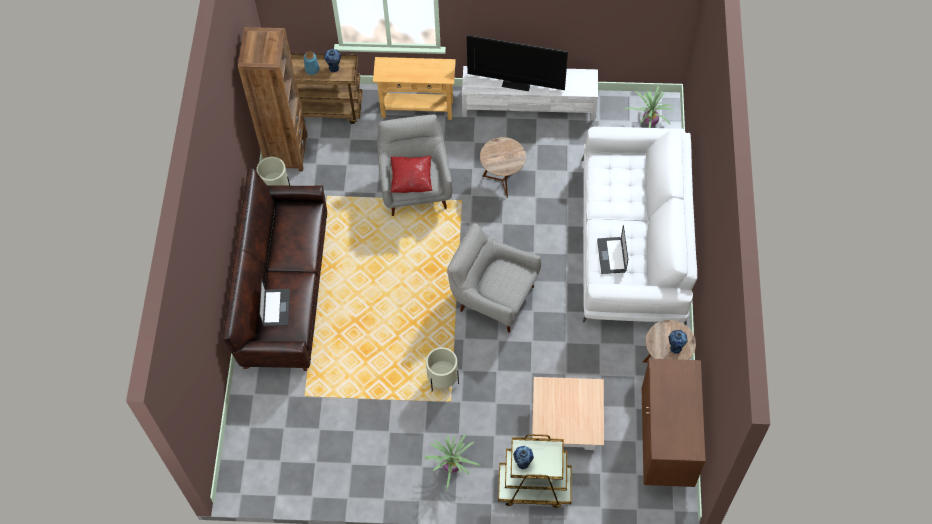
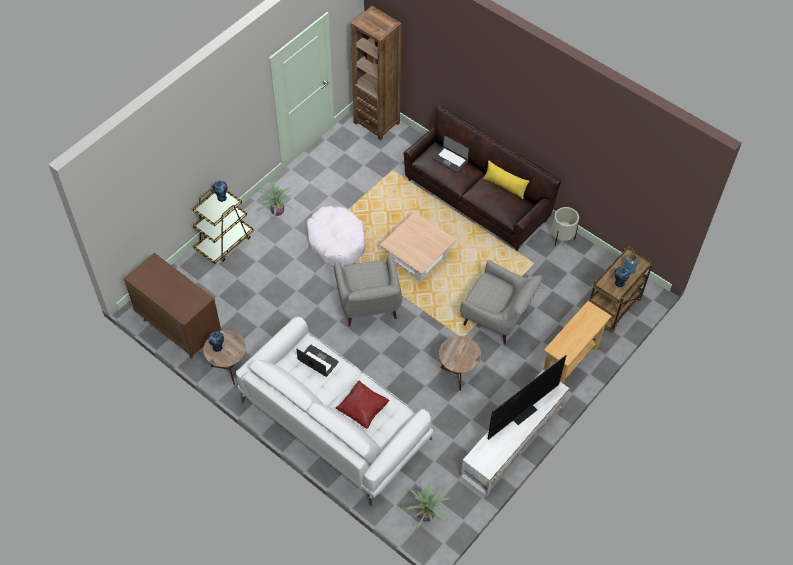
camera: 125 degrees right, 5 degrees down
brown bookcase [238,27,308,171] -> brown bookcase moved to [351,6,402,140]
red pillow [390,156,432,193] -> red pillow moved to [336,381,390,429]
beige planter [426,347,459,392] -> white dog bed [306,206,365,267]
grey armchair [447,223,541,333] -> grey armchair turned 105 degrees clockwise [334,252,402,326]
beige coffee table [532,377,604,450] -> beige coffee table moved to [380,212,456,282]
none -> yellow pillow [483,161,529,199]

